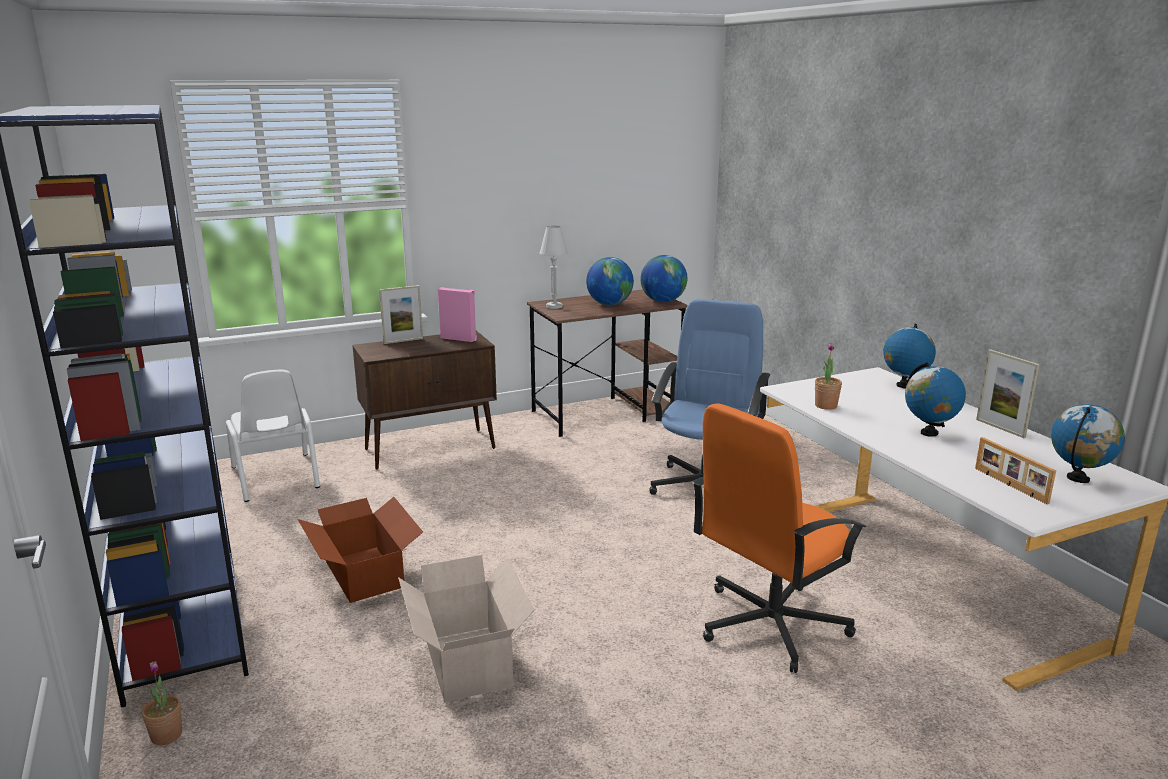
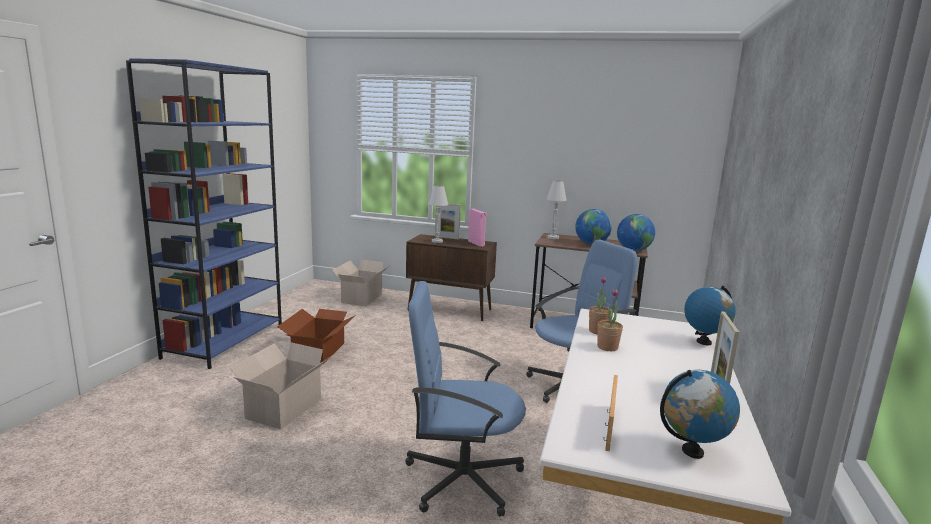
camera: 40 degrees right, 5 degrees down
potted plant [142,661,182,745] -> potted plant moved to [597,289,623,351]
white chair [226,370,320,502] -> cardboard box [332,260,390,306]
orange office chair [692,403,866,673] -> blue office chair [405,281,526,517]
globe [905,362,966,437] -> none
none -> white table lamp [429,185,448,243]

